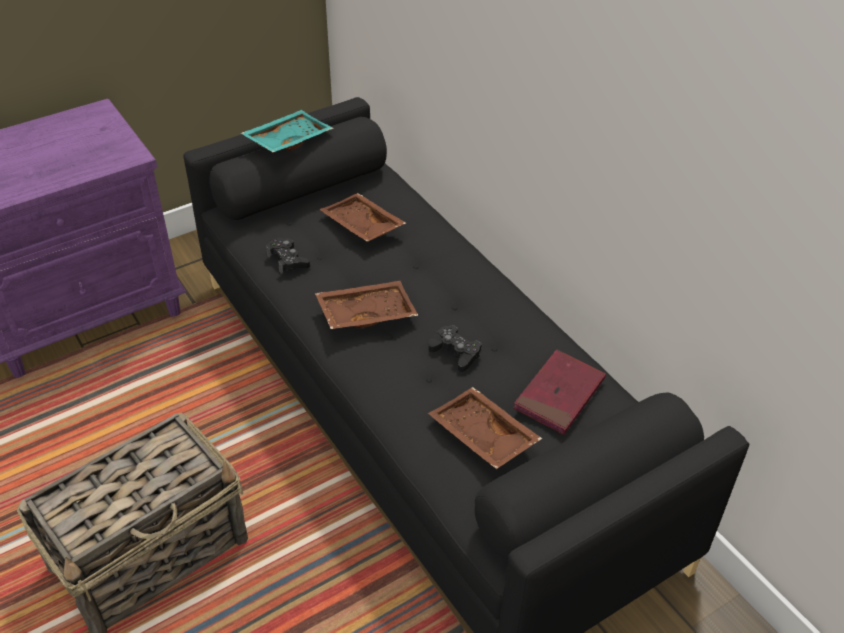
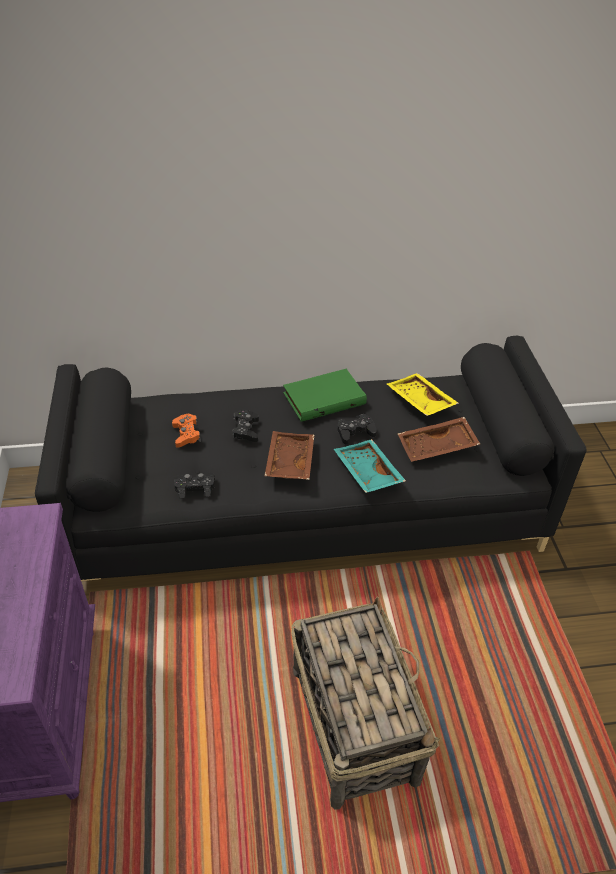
camera: 65 degrees left, 0 degrees up
turquoise tray [241,110,333,152] -> turquoise tray moved to [334,439,406,493]
brown tray [319,193,406,242] -> orange game controller [172,414,201,448]
red book [513,350,606,435] -> yellow tray [387,373,459,416]
none -> black game controller [233,410,259,442]
none -> green book [283,369,367,422]

